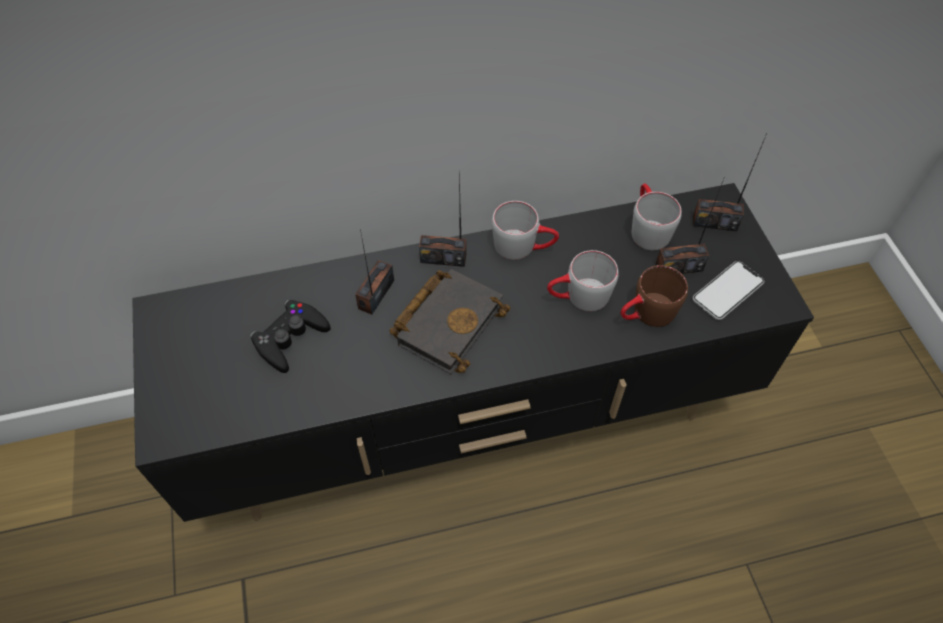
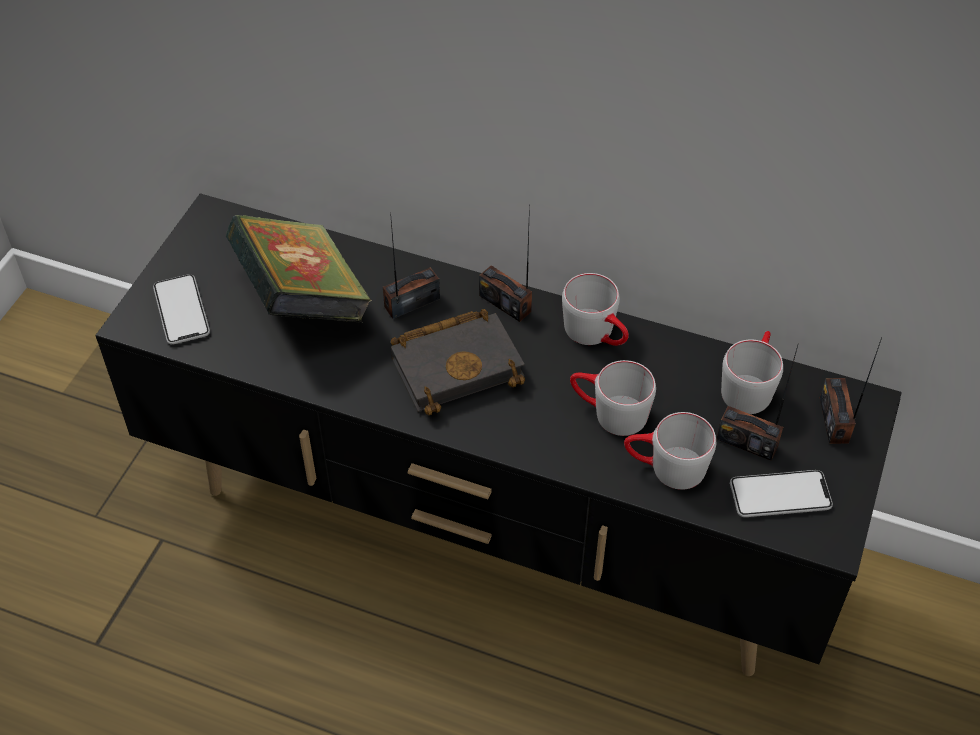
camera: 35 degrees right, 5 degrees down
black game controller [250,300,331,373] -> book [226,215,372,323]
brown mug [621,265,688,327] -> grey mug [624,412,716,490]
radio [693,134,767,231] -> radio turned 45 degrees clockwise [820,337,882,444]
none -> phone [153,274,210,345]

